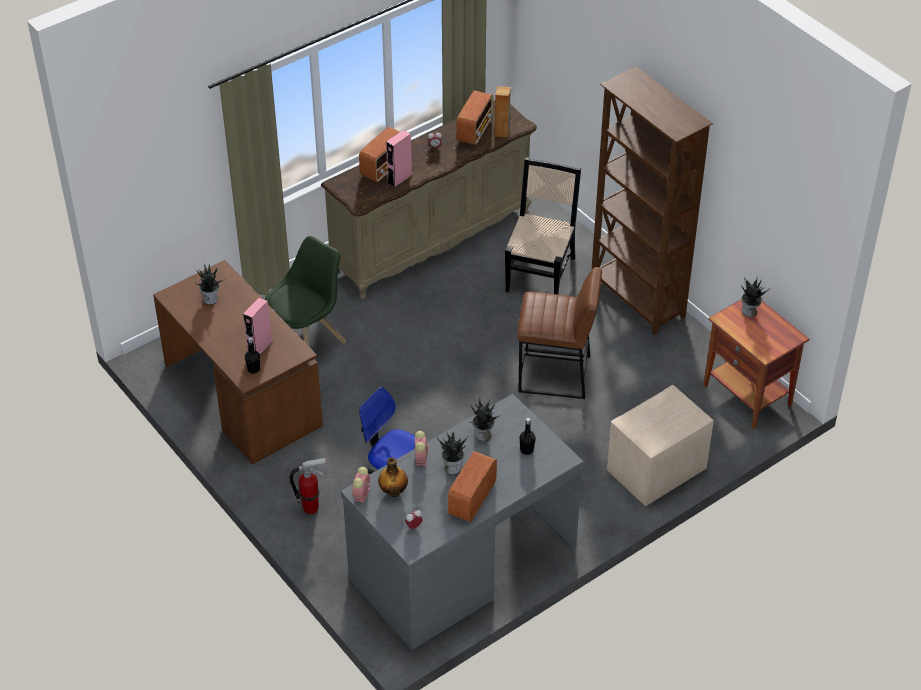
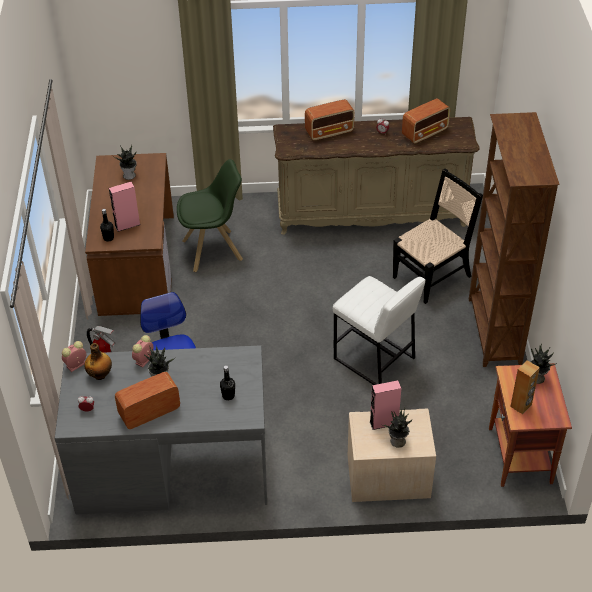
camera: 35 degrees right, 0 degrees up
pink speaker [386,130,412,188] -> pink speaker moved to [370,380,401,430]
potted plant [469,397,500,441] -> potted plant moved to [381,408,413,448]
brown speaker [495,86,511,138] -> brown speaker moved to [510,360,540,414]
brown chair [517,267,602,399] -> white chair [333,276,425,385]

